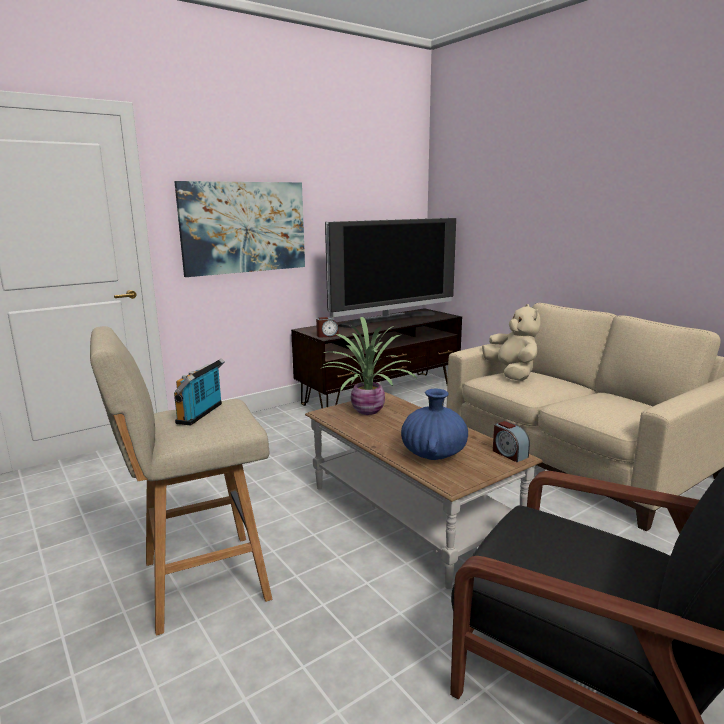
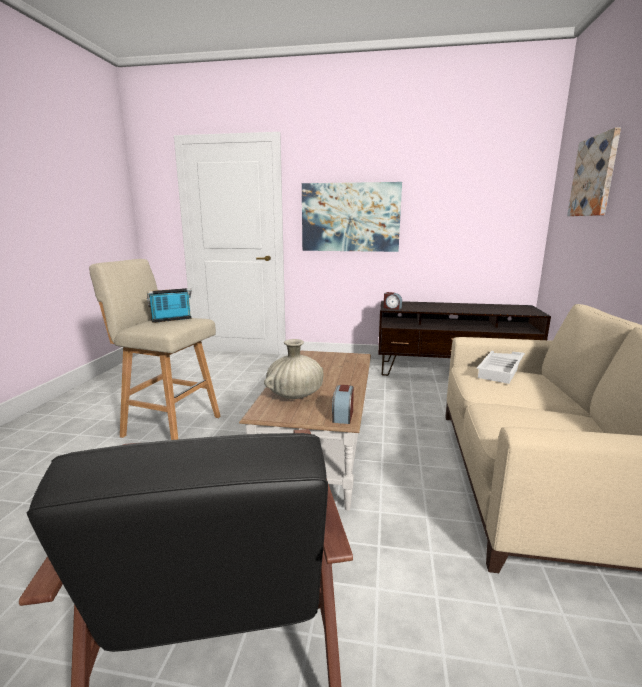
camera: 45 degrees right, 0 degrees up
potted plant [320,317,418,415] -> none
television [325,218,456,328] -> none
blue vase [401,389,468,460] -> beige vase [264,339,323,399]
beige plush toy [482,304,541,381] -> white tray [477,351,525,384]
none -> picture [567,127,621,216]

